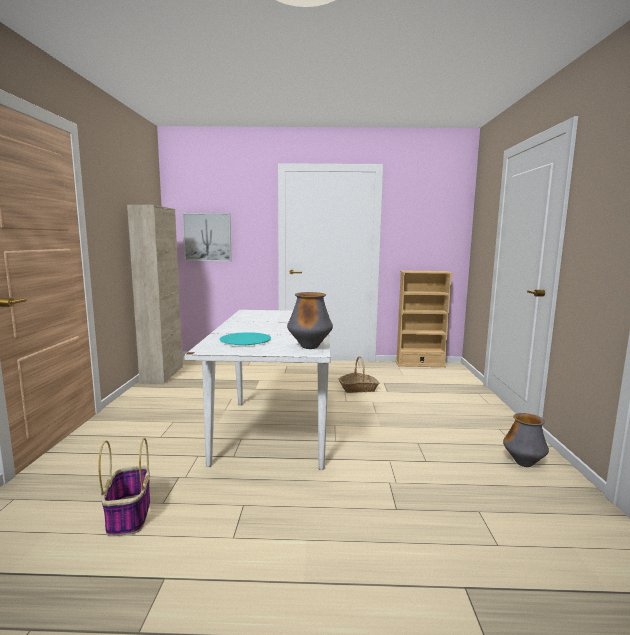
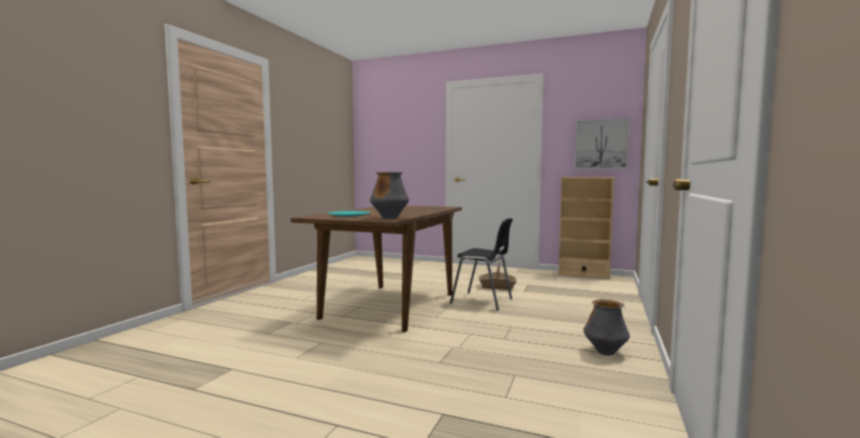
camera: 20 degrees right, 5 degrees down
basket [98,438,150,537] -> none
beige cabinet [127,205,183,384] -> none
picture [182,213,232,261] -> picture moved to [575,118,630,169]
white dining table [184,310,330,470] -> brown dining table [291,206,462,332]
none -> black chair [450,218,513,310]

